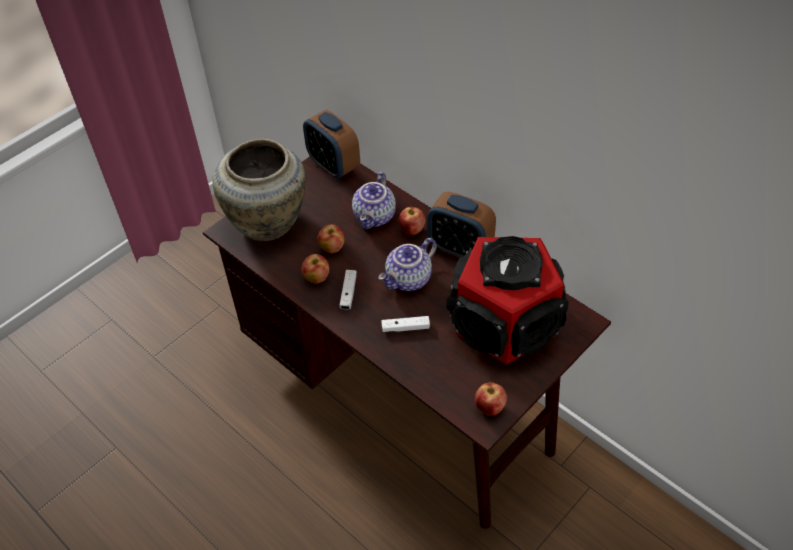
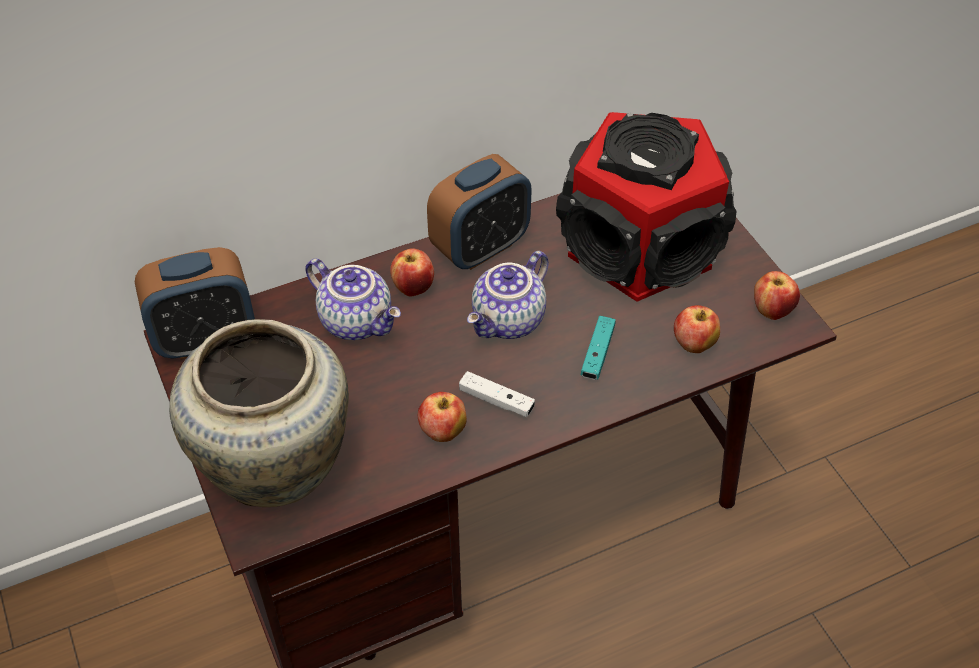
camera: 70 degrees left, 0 degrees up
apple [317,224,345,253] -> apple moved to [674,305,720,353]
teapot [378,238,437,291] -> teapot turned 60 degrees clockwise [467,251,549,339]
white game controller [381,316,430,332] -> turquoise game controller [581,316,616,380]

